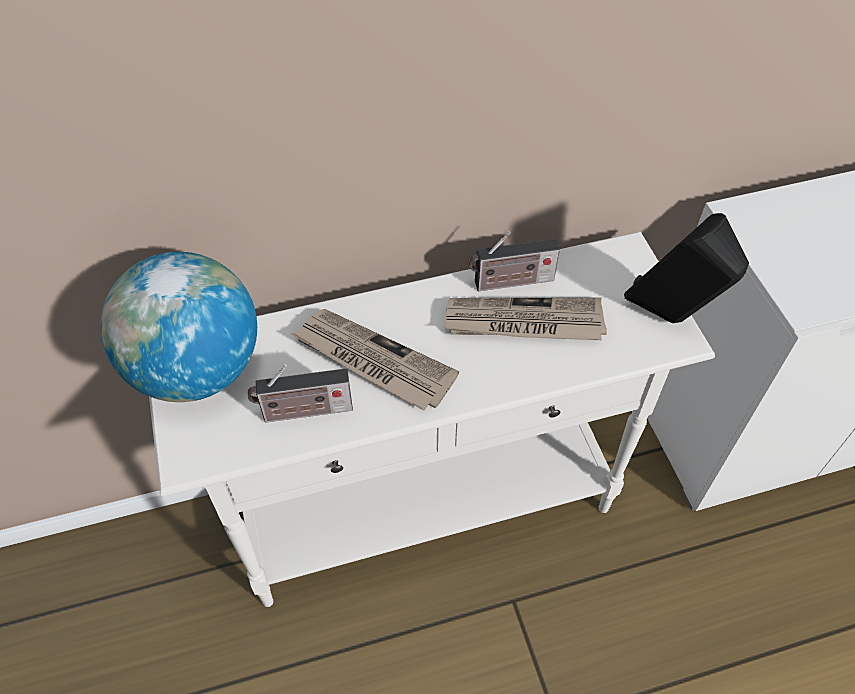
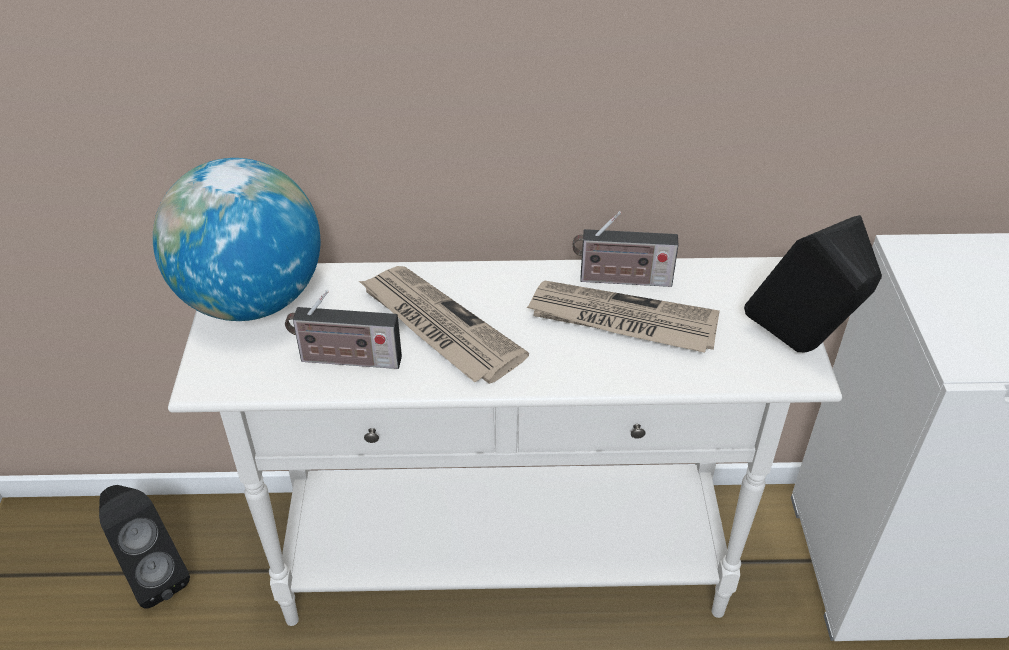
camera: 15 degrees right, 10 degrees down
none -> black speaker [99,485,190,609]

